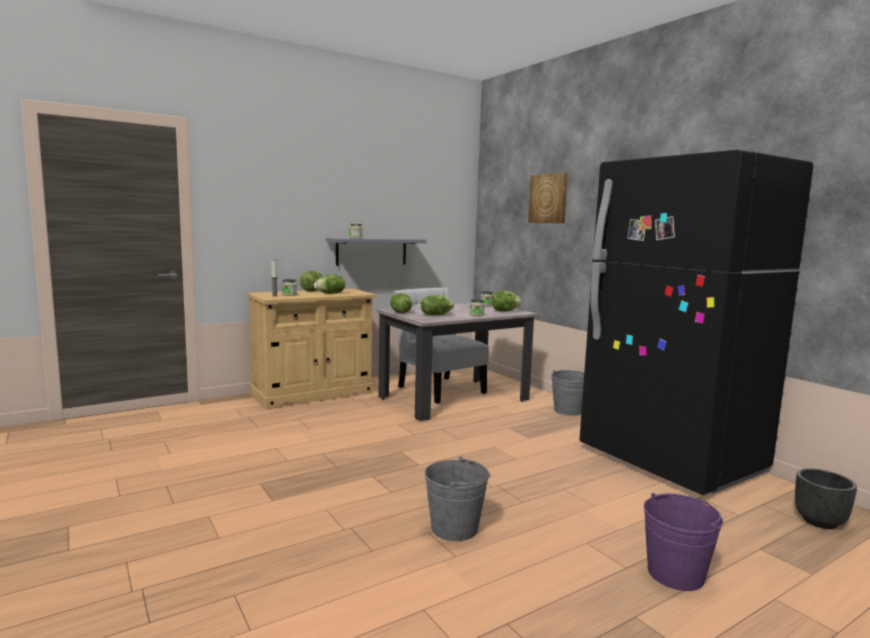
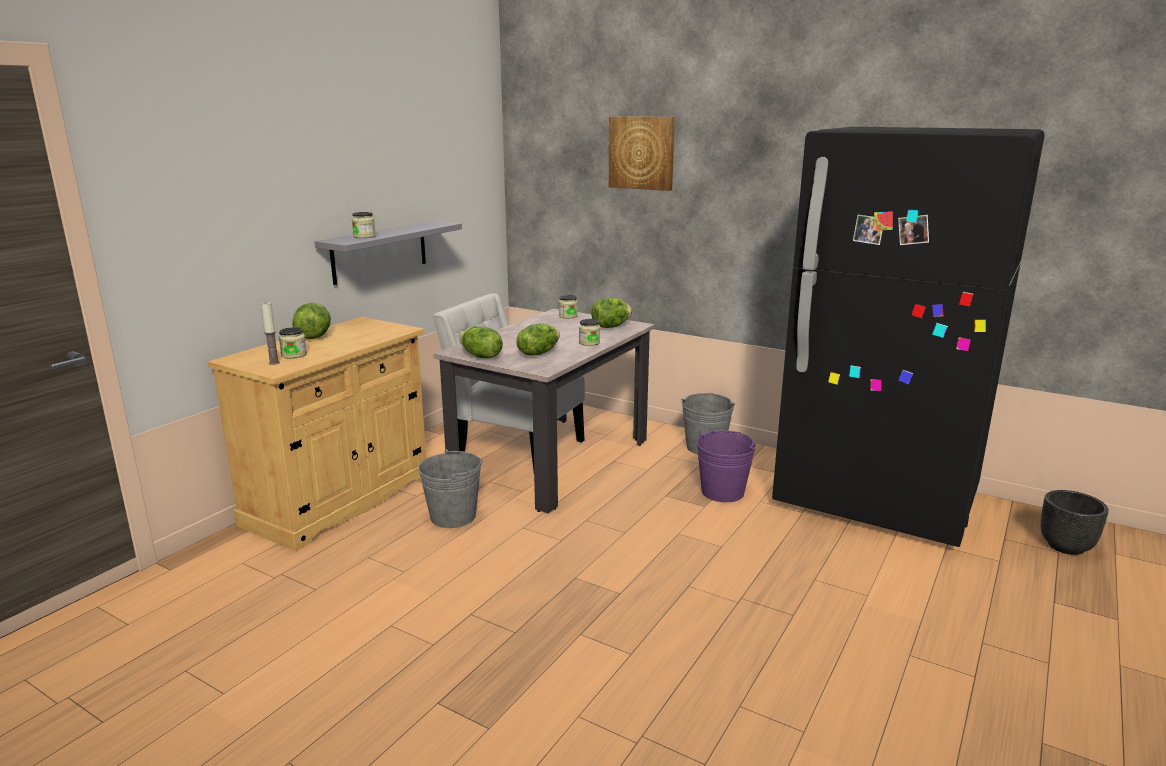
camera: 25 degrees left, 10 degrees up
lettuce [314,275,345,294] -> none
grey bucket [424,456,491,541] -> grey bucket moved to [418,449,483,528]
purple bucket [644,493,723,591] -> purple bucket moved to [696,430,756,502]

